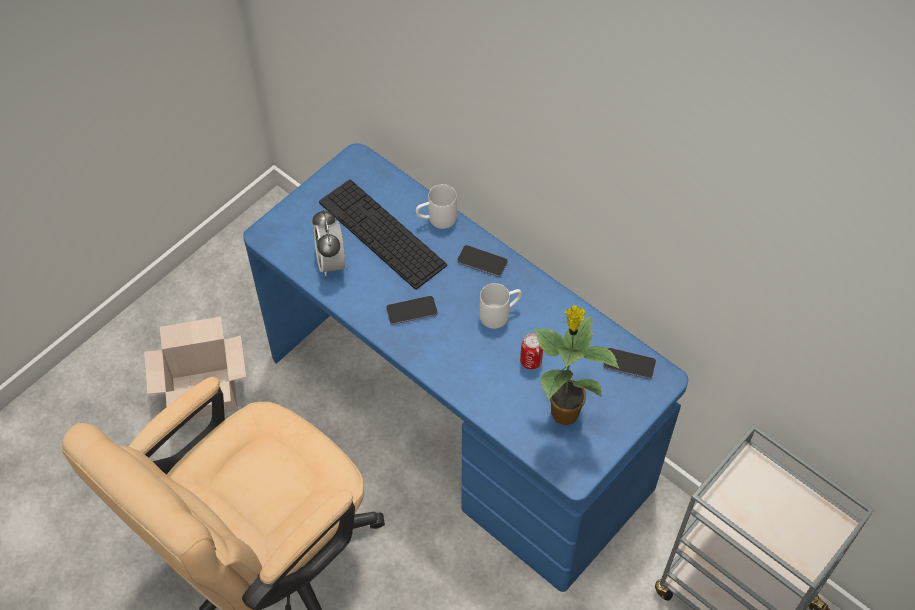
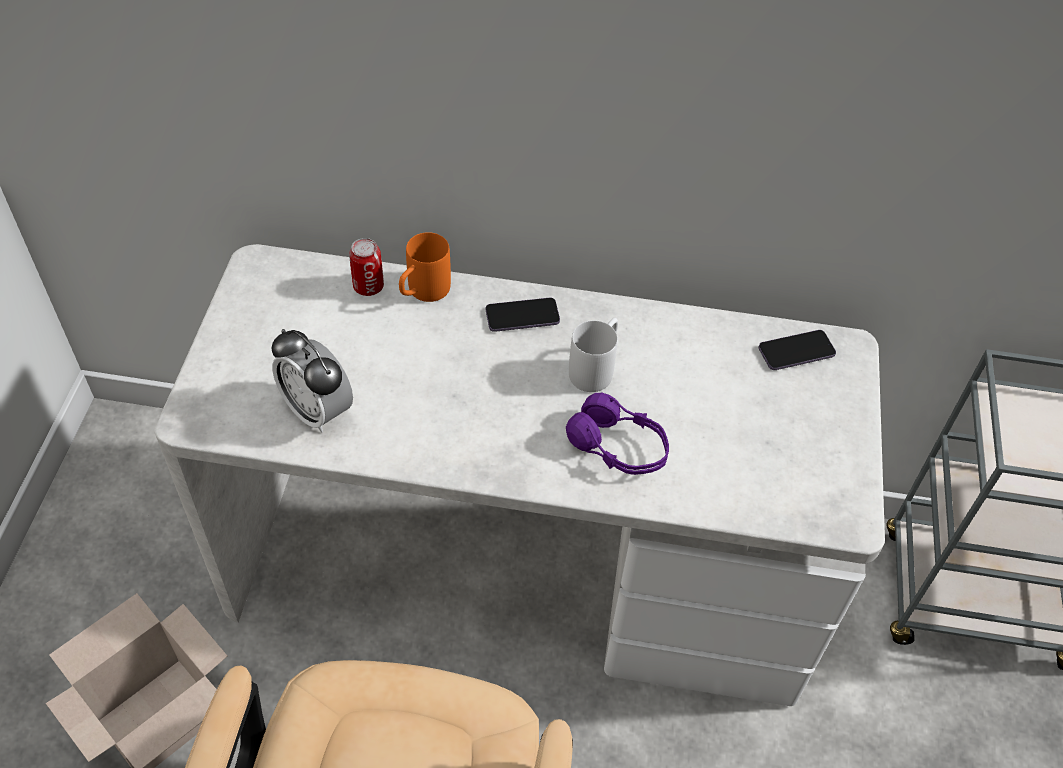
camera: 35 degrees left, 5 degrees down
blue desk [243,143,688,592] -> white desk [154,244,885,706]
keyboard [319,179,447,290] -> none
phone [386,296,438,325] -> none
white mug [416,184,457,229] -> orange mug [399,232,451,302]
can [520,333,543,369] -> can moved to [349,238,384,296]
potted plant [534,305,620,426] -> none
none -> purple headphones [566,393,669,475]

